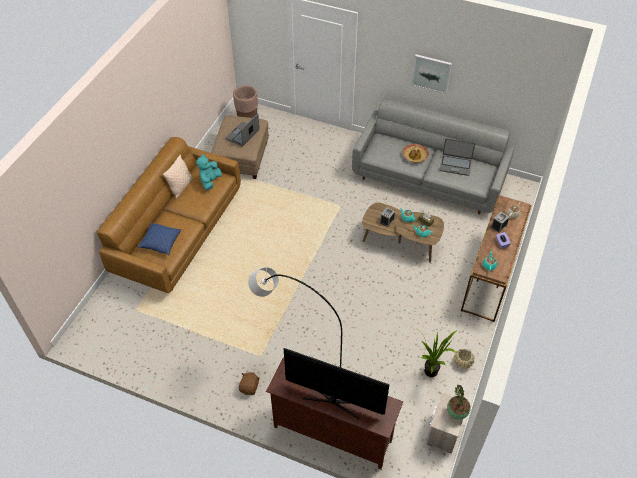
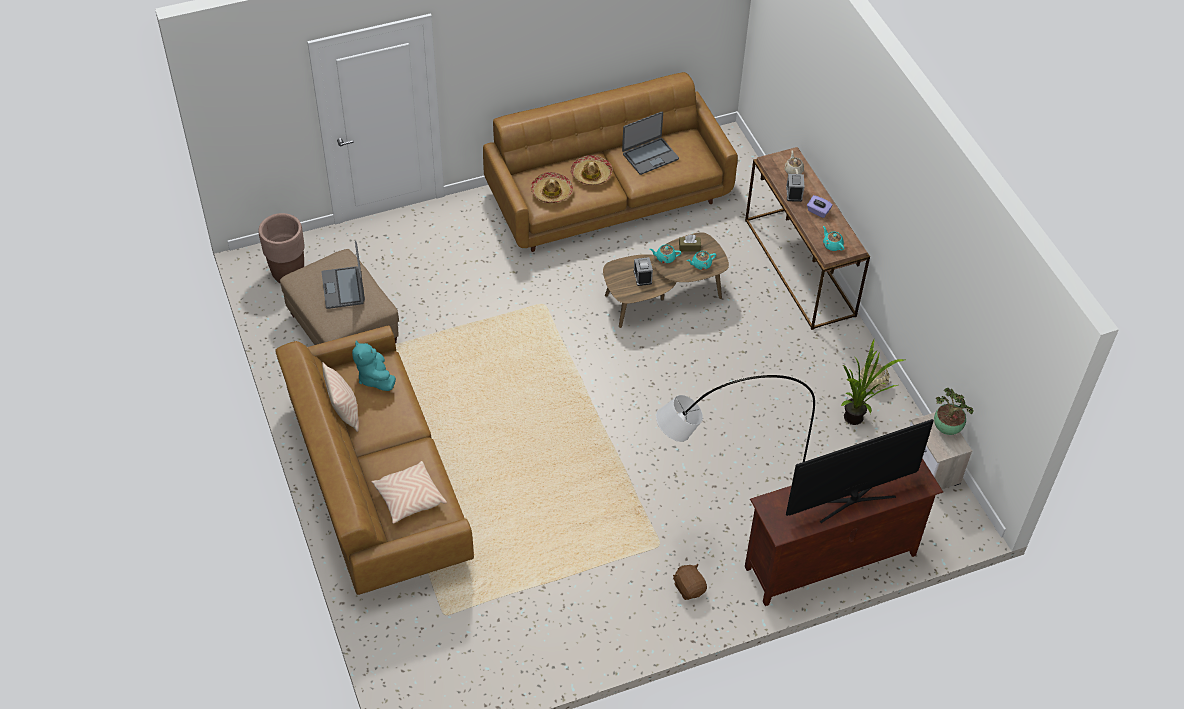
camera: 45 degrees left, 0 degrees up
blue pillow [137,223,181,255] -> beige pillow [371,461,447,524]
grey sofa [352,98,514,214] -> brown sofa [483,72,738,252]
picture [411,54,452,94] -> none
none -> hat [531,172,573,203]

